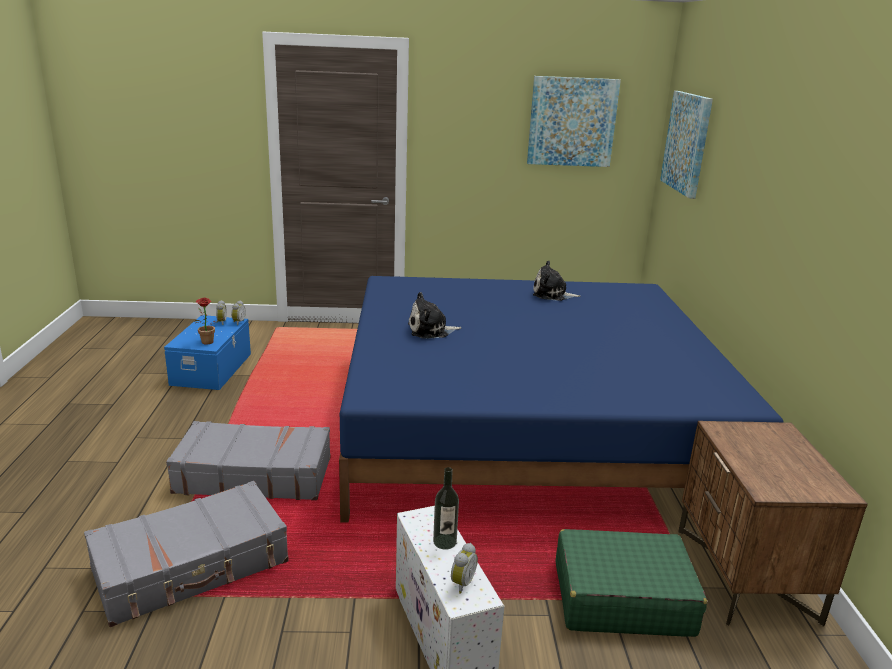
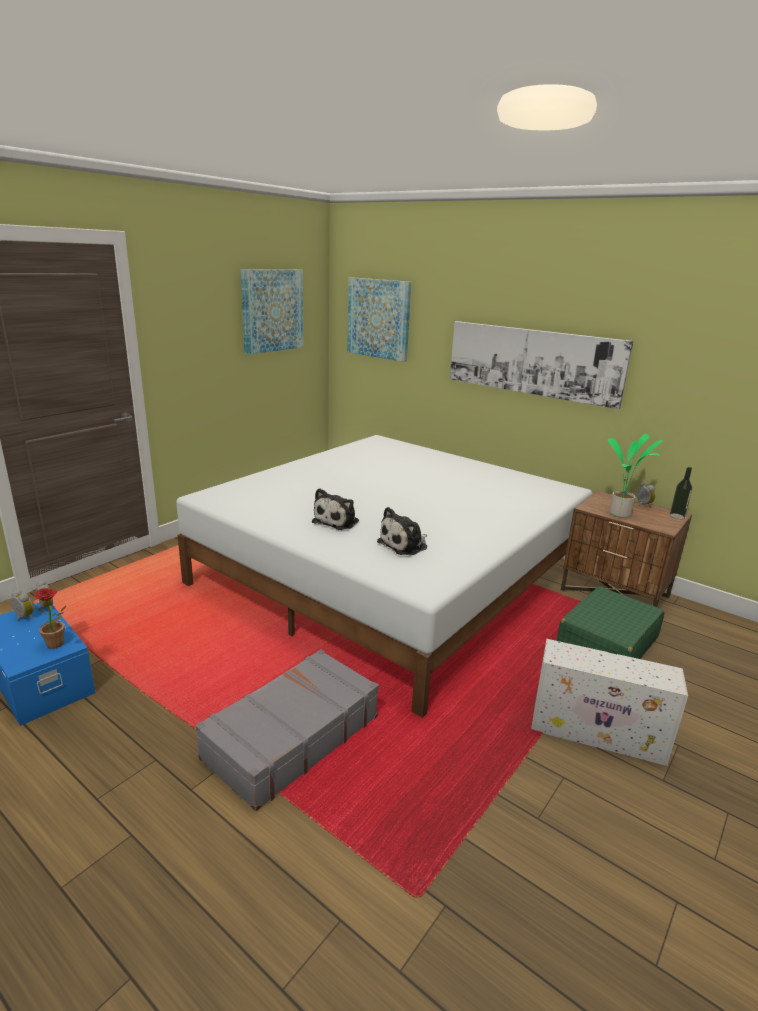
camera: 50 degrees left, 0 degrees up
grey suitcase [84,481,289,627] -> none
blue bed [339,276,783,523] -> white bed [176,435,593,718]
bottle [433,467,459,550] -> bottle moved to [670,467,692,519]
alarm clock [451,543,478,594] -> alarm clock moved to [636,482,656,508]
plush toy [533,261,580,301] -> plush toy moved to [377,507,427,556]
none -> picture [450,321,634,409]
none -> potted plant [608,434,663,518]

